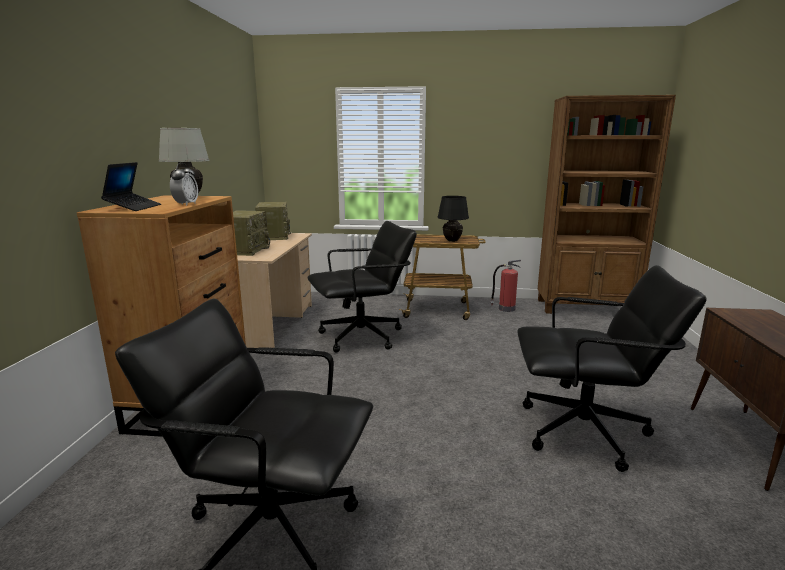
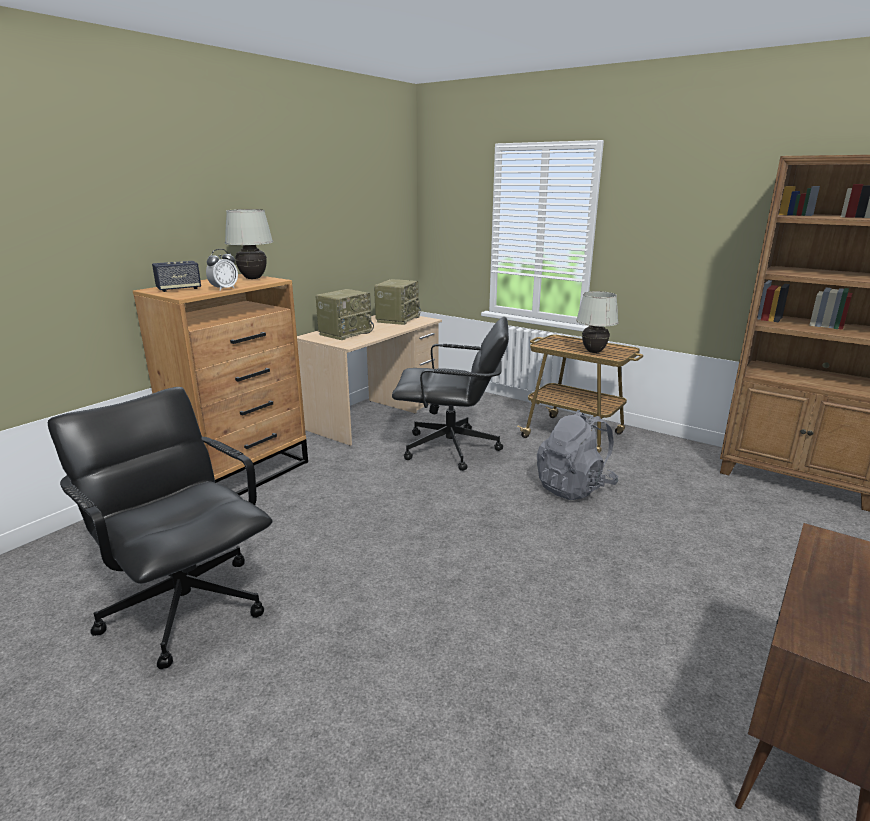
camera: 30 degrees right, 5 degrees up
laptop [101,162,161,211] -> speaker [152,261,201,292]
black table lamp [438,196,469,242] -> white table lamp [576,291,619,353]
fire extinguisher [490,260,521,312] -> none
black office chair [517,265,707,472] -> none
none -> grey backpack [537,410,618,500]

